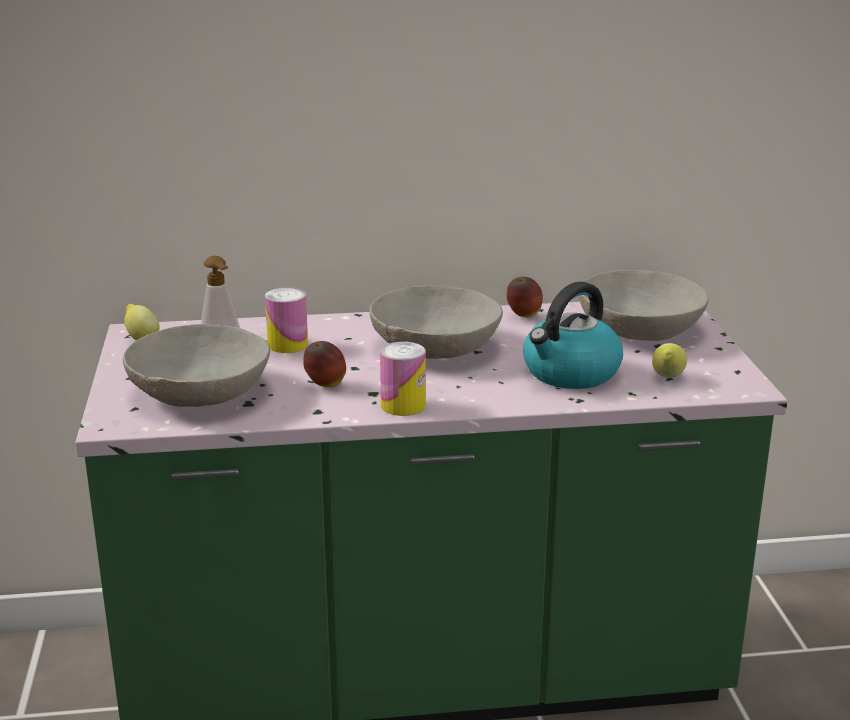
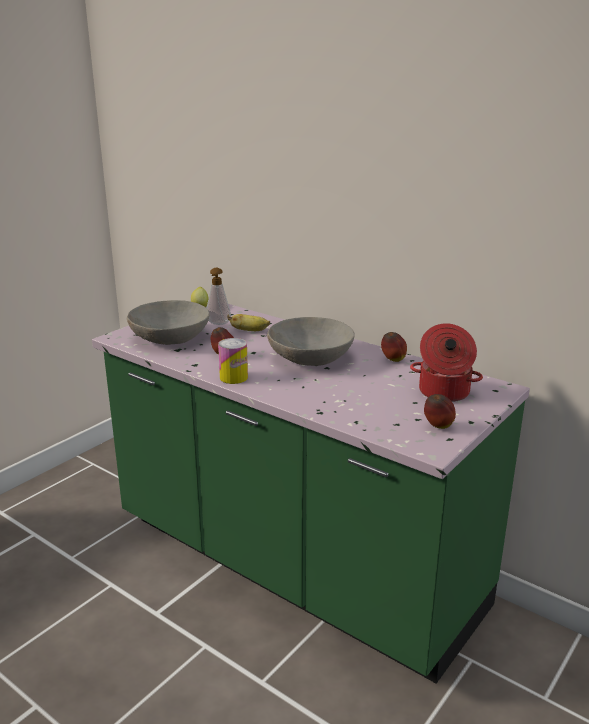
camera: 45 degrees right, 0 degrees up
can [265,287,308,353] -> banana [227,314,270,331]
kettle [523,282,623,389] -> none
grey bowl [579,270,709,341] -> cooking pot [410,323,483,402]
lemon [652,343,687,378] -> none
none -> apple [424,394,456,429]

